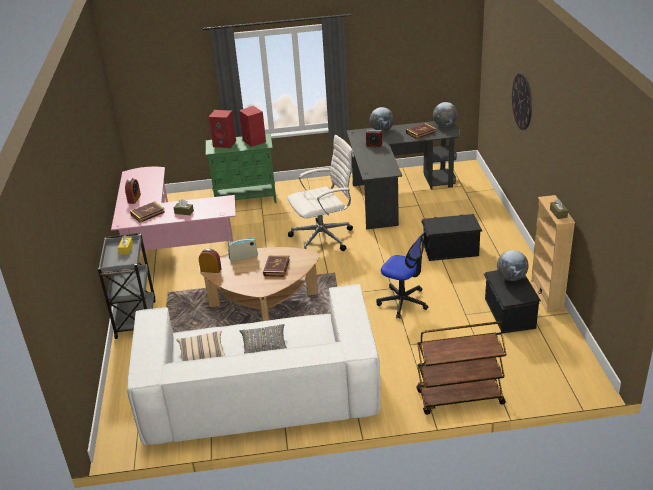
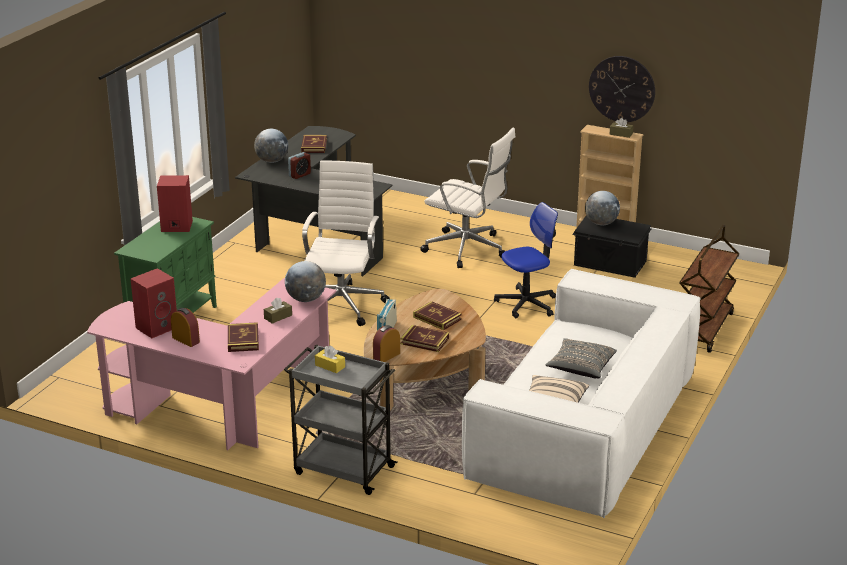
camera: 60 degrees left, 5 degrees down
red speaker [209,110,236,148] -> red speaker moved to [131,268,177,338]
black storage box [421,214,482,261] -> white office chair [420,128,515,268]
globe [433,102,458,127] -> globe moved to [285,261,326,302]
wall clock [512,73,532,130] -> wall clock moved to [589,56,655,122]
none -> book [401,325,449,352]

